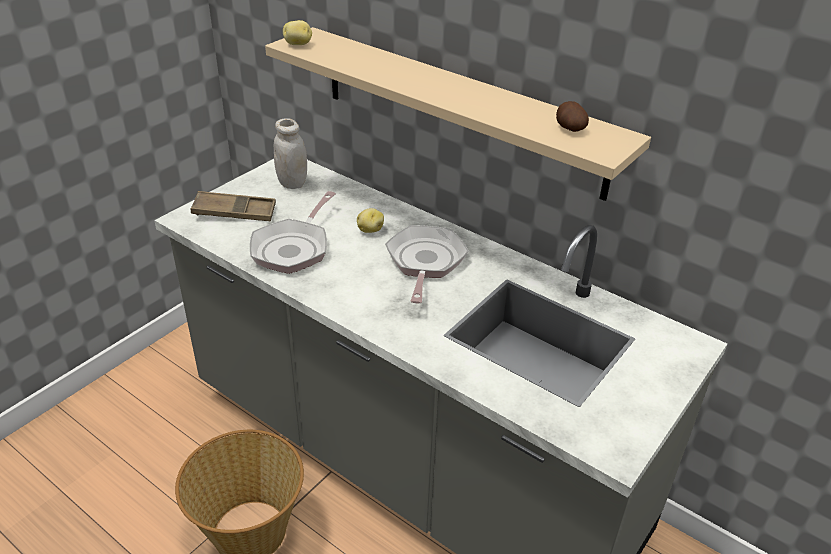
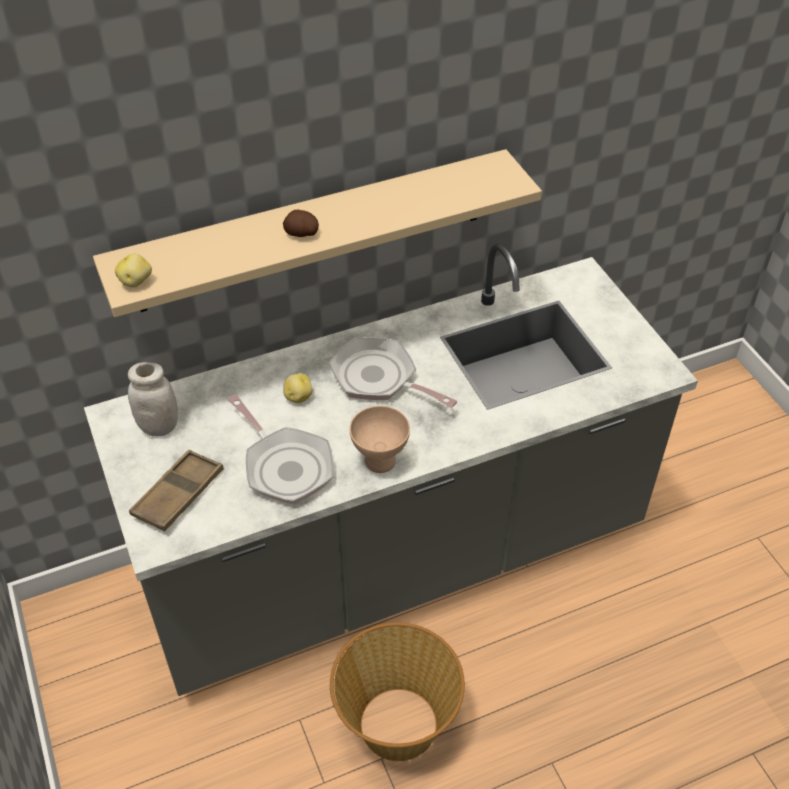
camera: 60 degrees left, 10 degrees up
potato [556,101,589,132] -> potato moved to [283,209,319,237]
none -> beige bowl [350,406,410,473]

